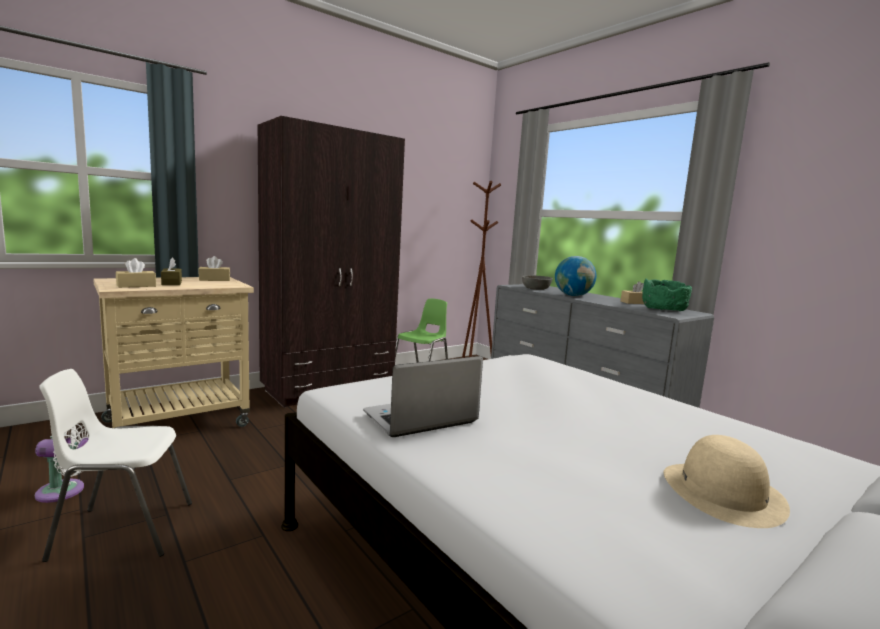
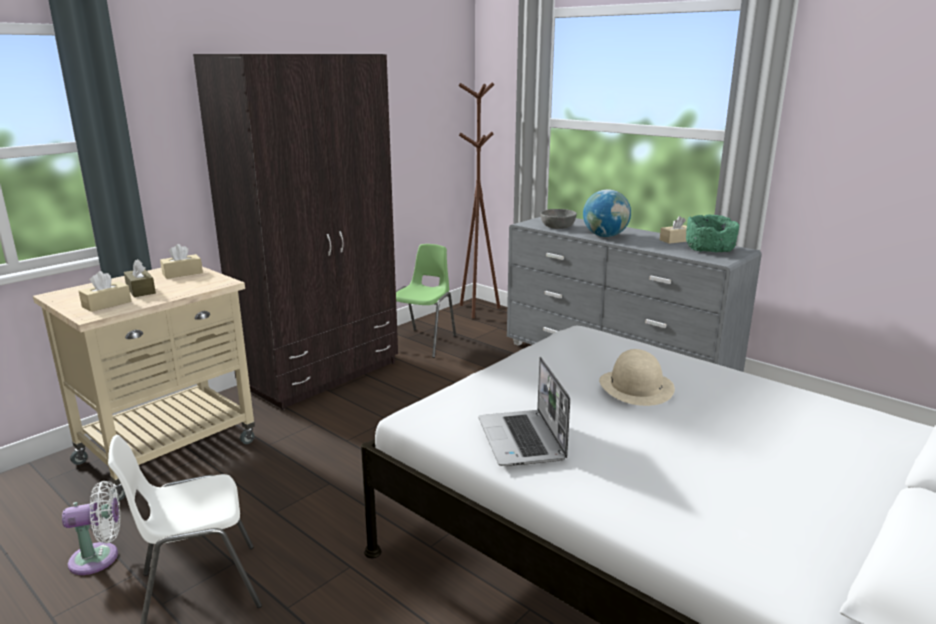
camera: 10 degrees left, 10 degrees up
laptop [363,356,483,437] -> laptop turned 60 degrees counterclockwise [478,357,570,466]
beige hat [663,435,790,528] -> beige hat moved to [599,349,675,406]

